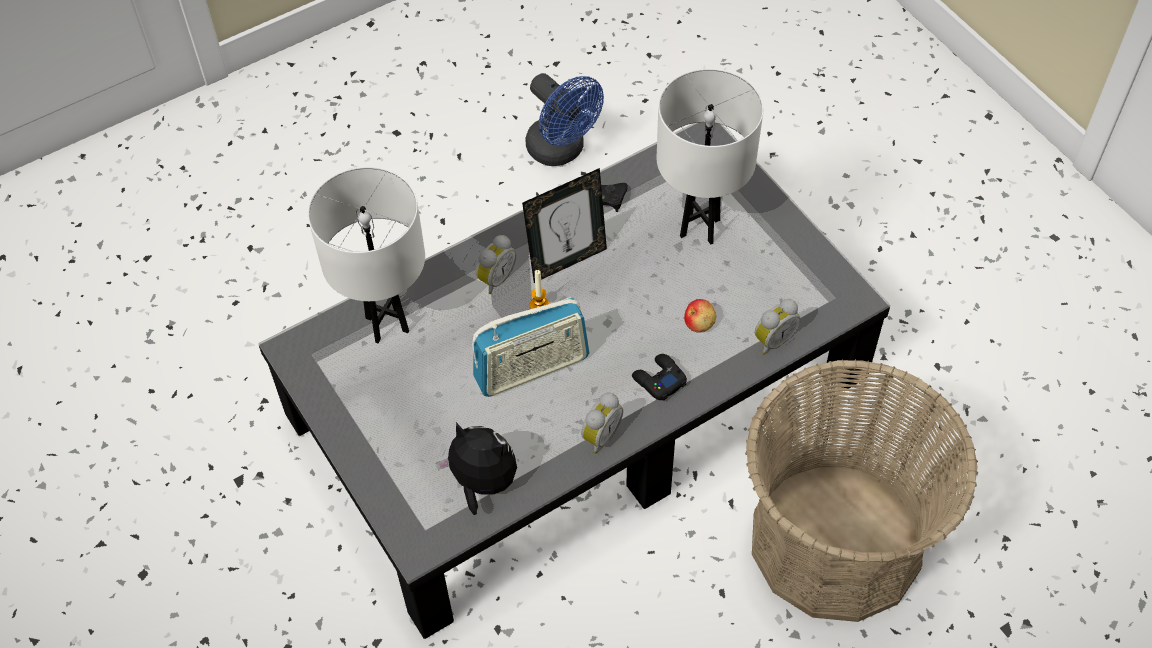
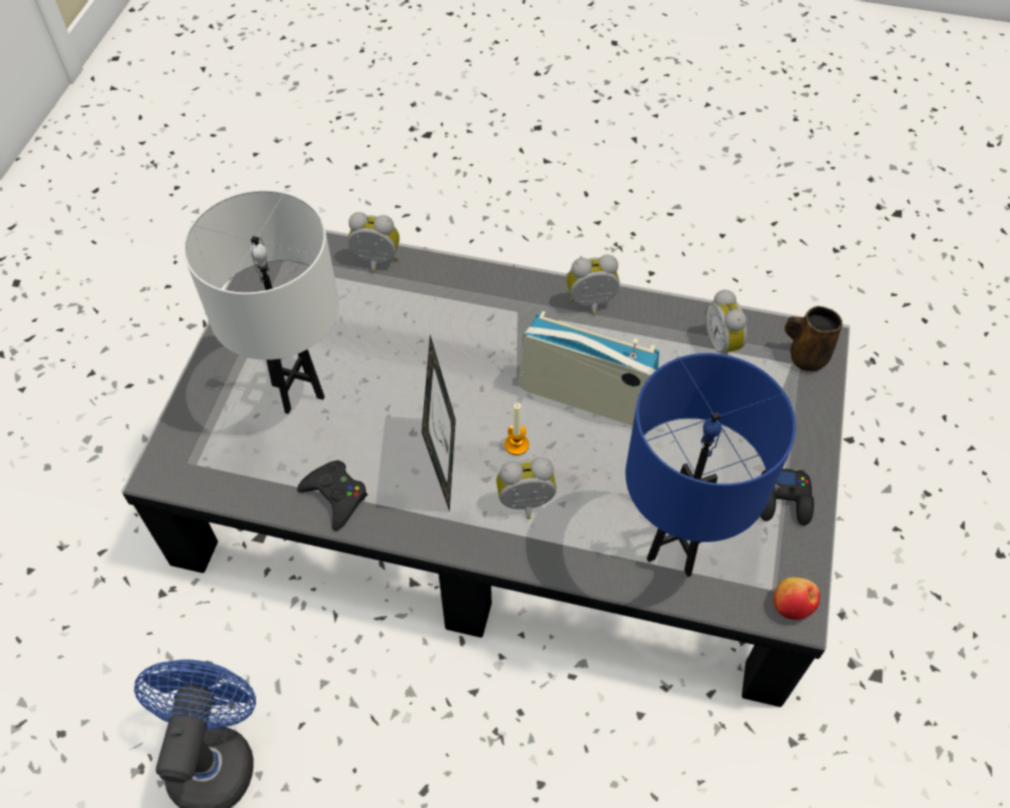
camera: 135 degrees left, 0 degrees up
white table lamp [308,167,425,343] -> blue table lamp [625,353,796,577]
plush toy [436,422,517,515] -> alarm clock [705,289,747,355]
picture frame [522,168,607,283] -> picture frame turned 75 degrees clockwise [422,335,456,512]
black game controller [632,354,687,401] -> black game controller moved to [760,469,814,525]
apple [684,299,716,332] -> apple moved to [773,577,820,620]
basket [745,359,978,622] -> none
none -> brown mug [785,306,842,371]

